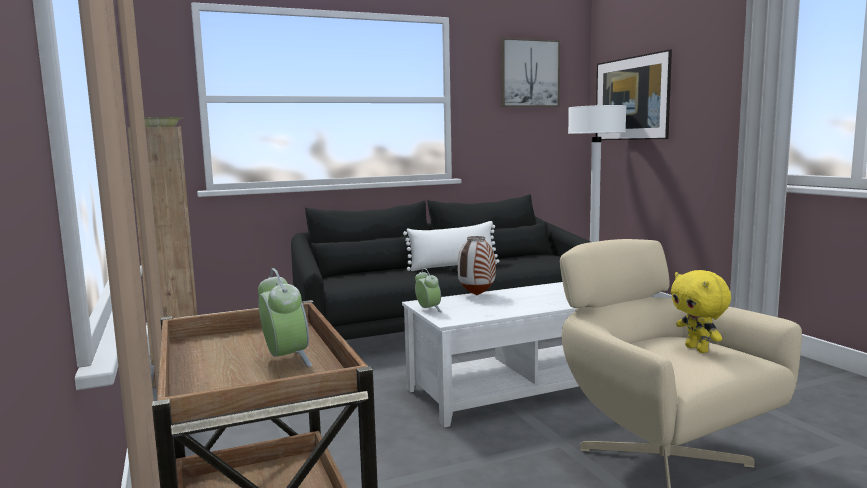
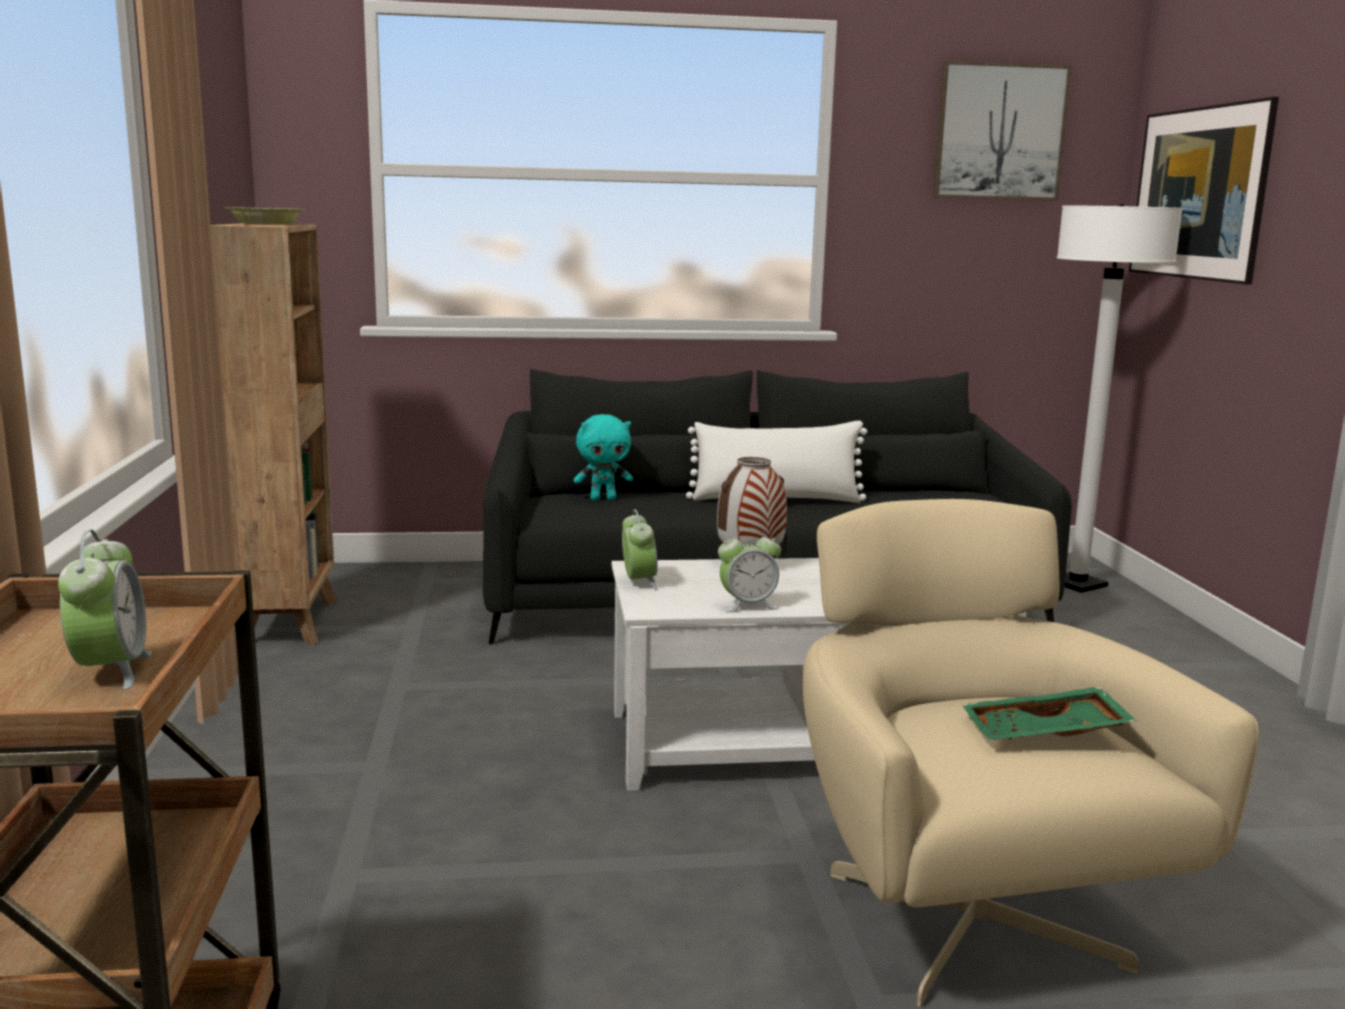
camera: 15 degrees right, 5 degrees up
yellow plush toy [671,270,731,353] -> green tray [962,687,1137,740]
none -> turquoise plush toy [573,414,633,500]
none -> alarm clock [718,528,781,613]

